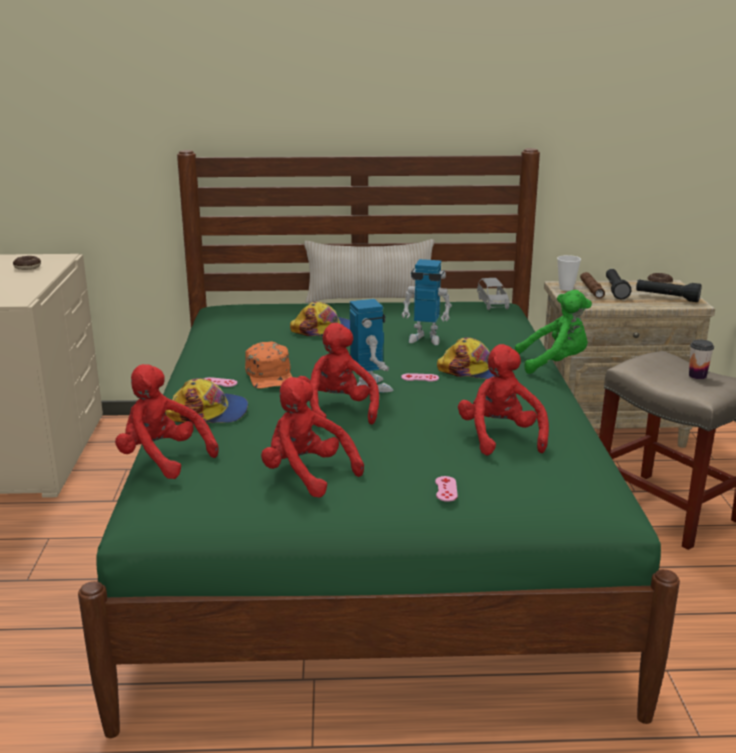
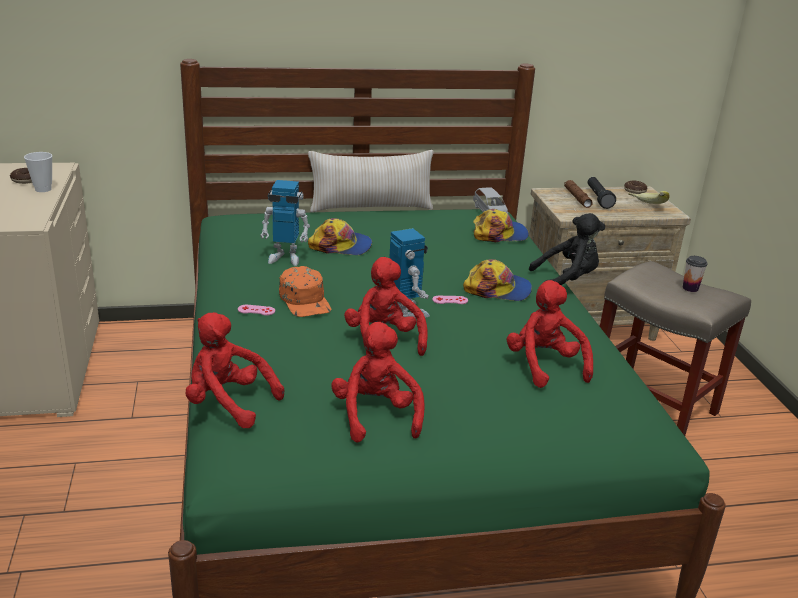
camera: 10 degrees left, 5 degrees up
cap [165,378,248,423] -> cap moved to [473,209,529,242]
red plush toy [261,377,364,498] -> red plush toy turned 45 degrees clockwise [331,322,425,443]
toy robot [401,259,452,345] -> toy robot moved to [260,180,310,266]
pink game controller [435,476,458,502] -> none
green plush toy [515,290,592,374] -> black plush toy [529,213,605,285]
cup [557,255,581,291] -> cup moved to [24,152,52,192]
black flashlight [636,280,702,302] -> banana [628,191,669,204]

